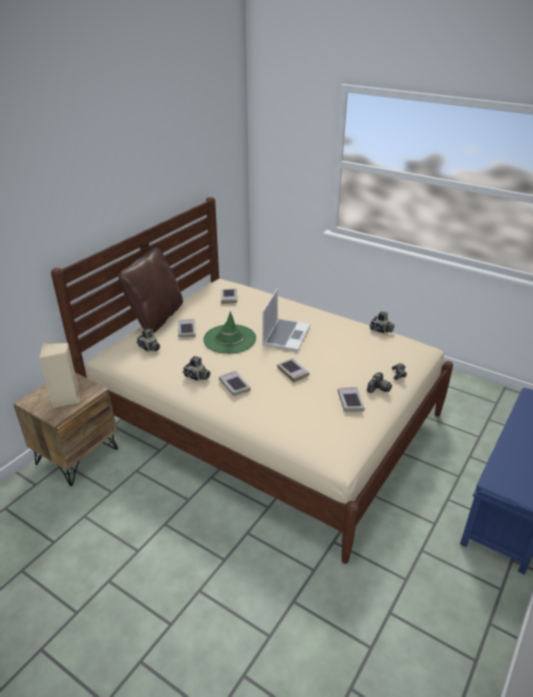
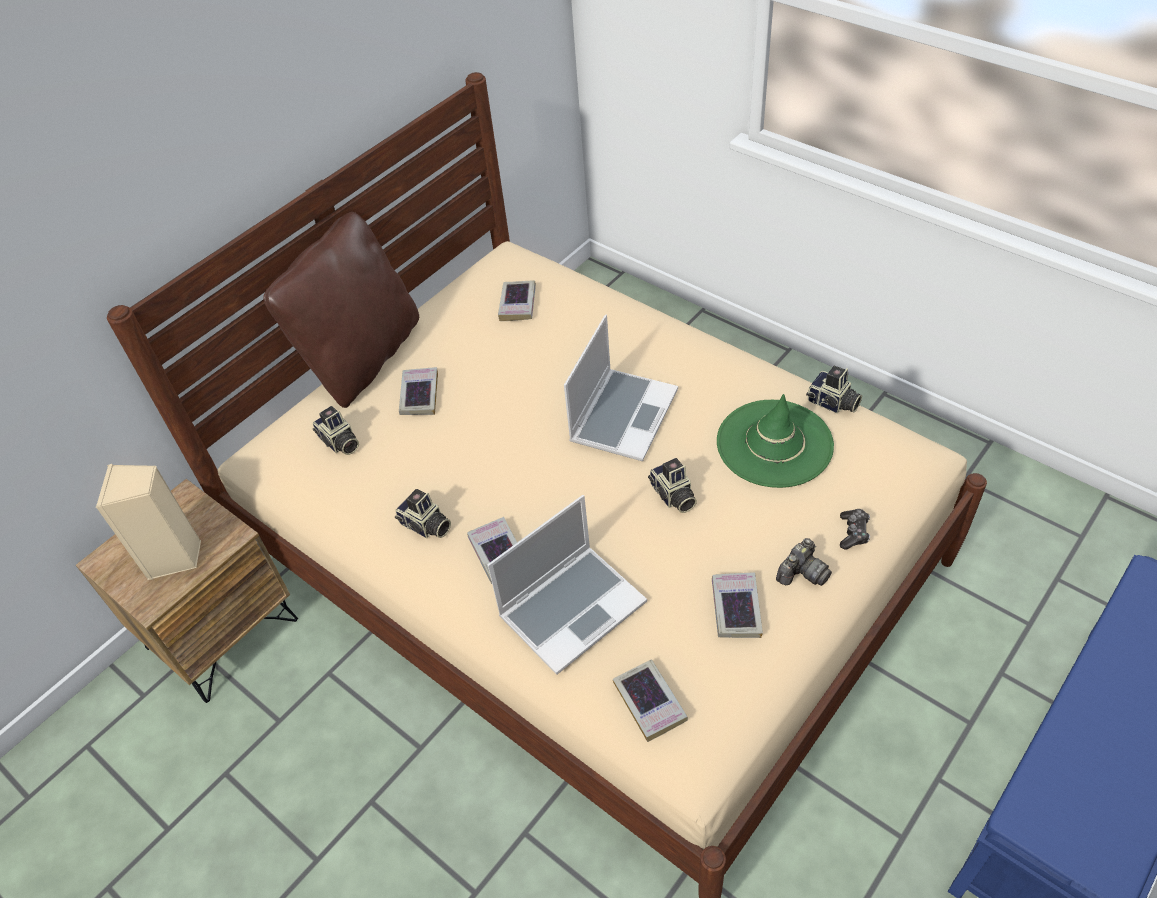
camera: 10 degrees right, 15 degrees up
green hat [203,311,256,354] -> green hat moved to [717,394,834,488]
book [277,358,310,382] -> book moved to [613,659,688,742]
none -> laptop [487,495,647,675]
none -> camera [648,458,697,513]

